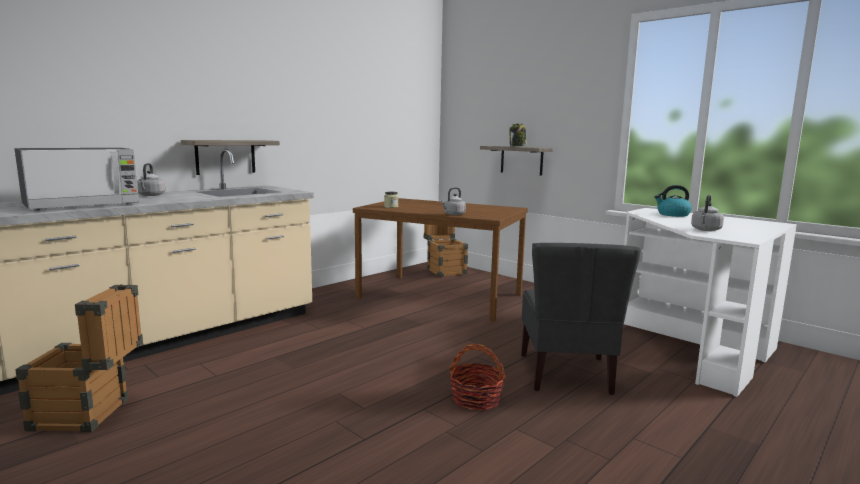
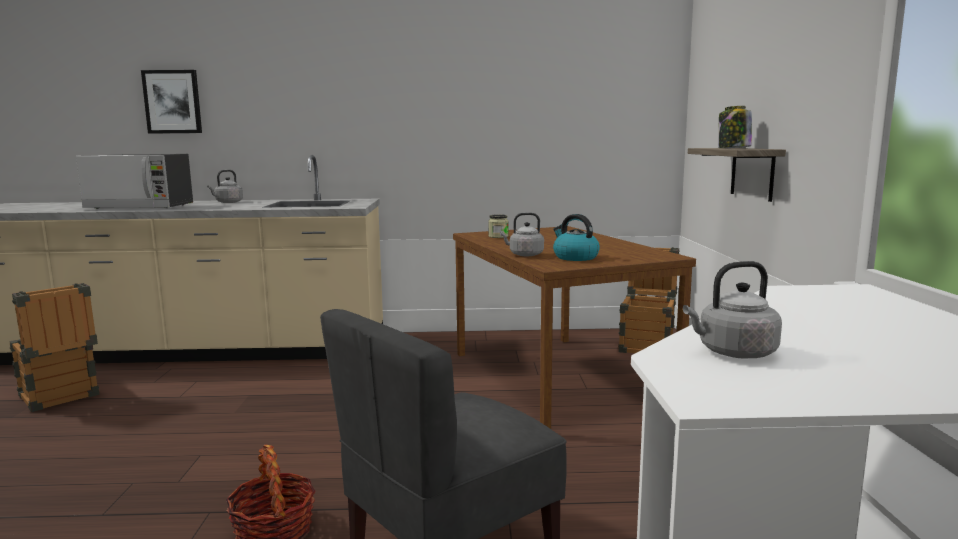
camera: 45 degrees right, 0 degrees up
shelf [181,140,280,175] -> none
kettle [654,185,692,217] -> kettle moved to [553,214,600,261]
none -> picture [141,70,202,134]

